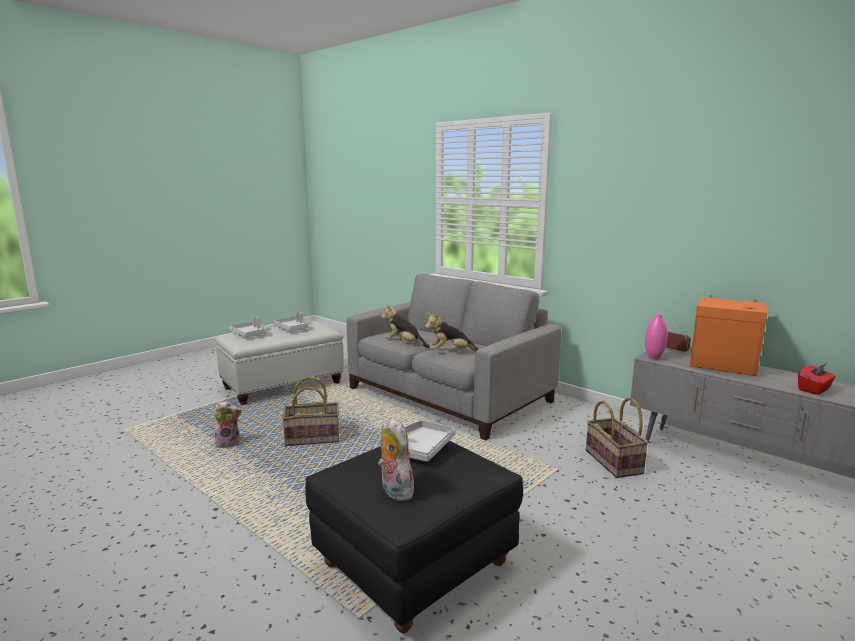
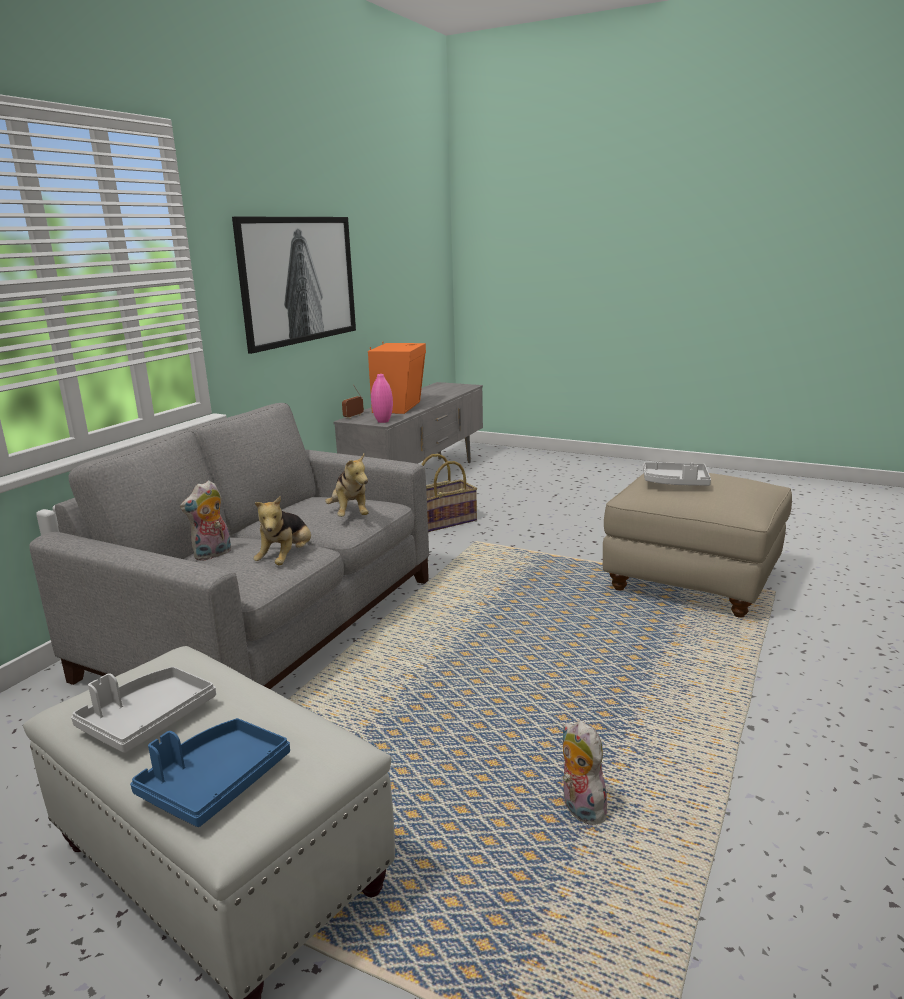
camera: 105 degrees left, 5 degrees up
grey tray [229,316,266,337] -> blue tray [130,718,290,827]
basket [282,377,339,446] -> none
black ottoman [305,441,523,633] -> beige ottoman [603,473,792,618]
plush toy [378,418,417,501] -> plush toy moved to [180,480,231,561]
red tissue box [798,363,836,395] -> none
none -> picture [232,217,356,354]

